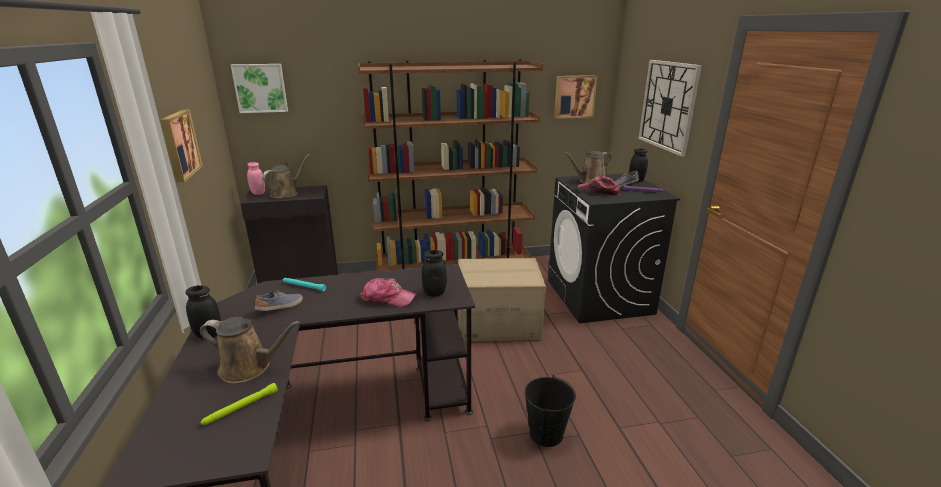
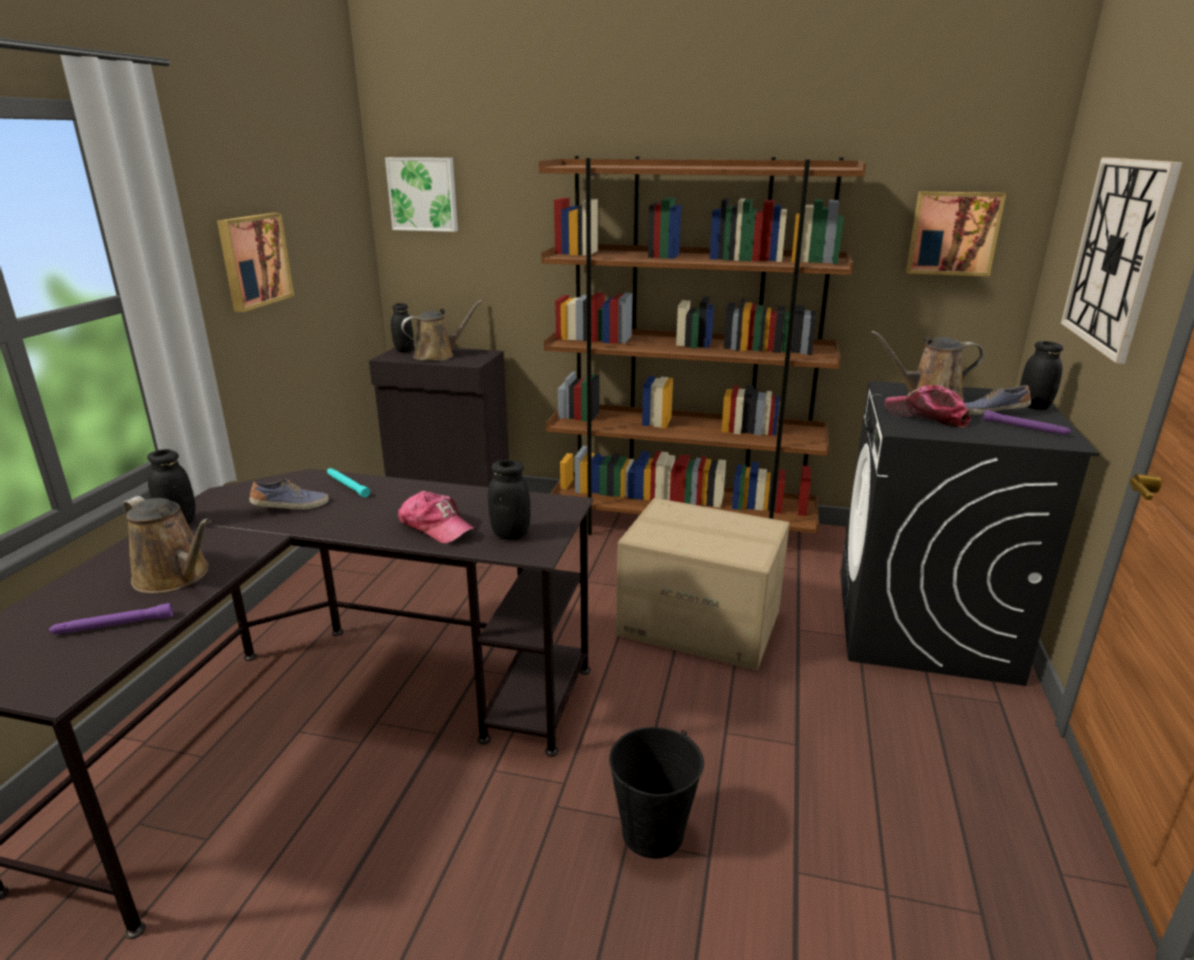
camera: 25 degrees right, 0 degrees up
green flashlight [200,383,278,425] -> purple flashlight [49,603,173,634]
pink jar [247,162,265,195] -> black jar [391,303,414,352]

